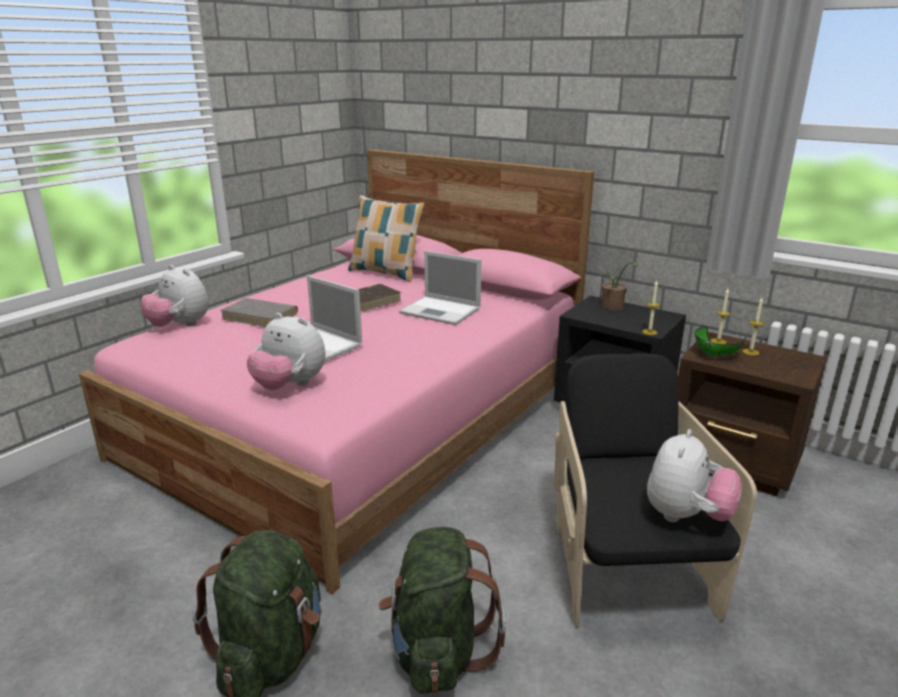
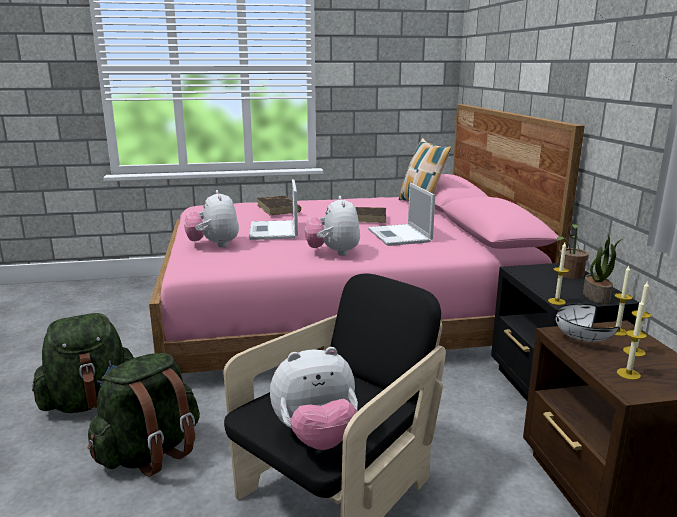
camera: 45 degrees right, 5 degrees down
plush toy [141,265,209,327] -> plush toy moved to [305,196,360,256]
grey book [221,298,298,327] -> brown book [257,196,301,215]
green bowl [695,326,746,357] -> white bowl [556,304,620,342]
none -> potted plant [583,235,622,304]
none -> candle [617,299,647,380]

